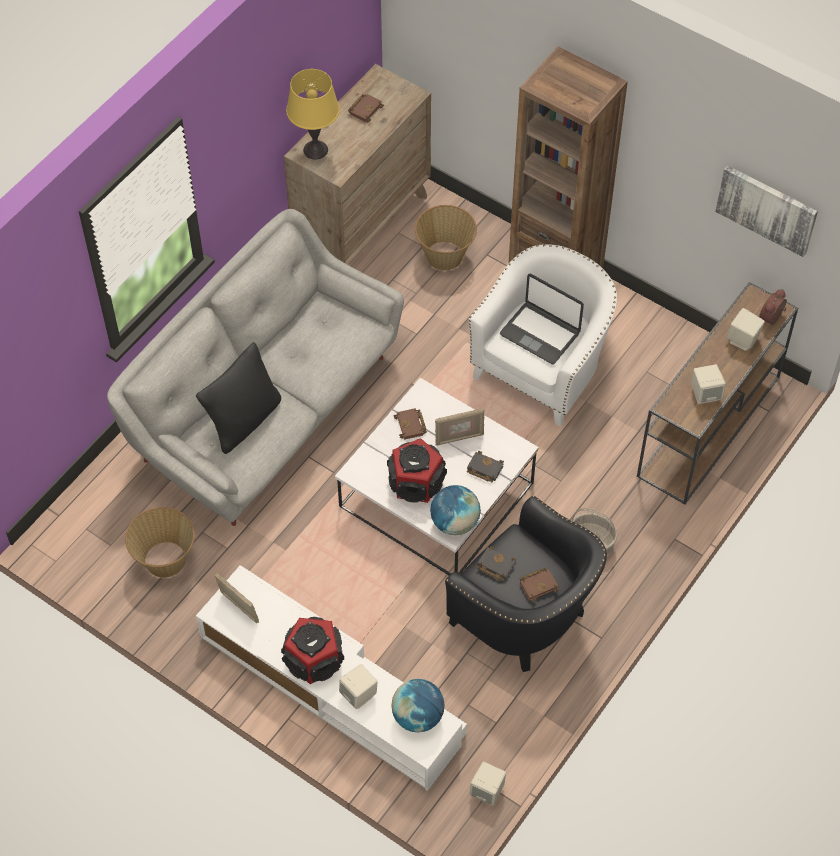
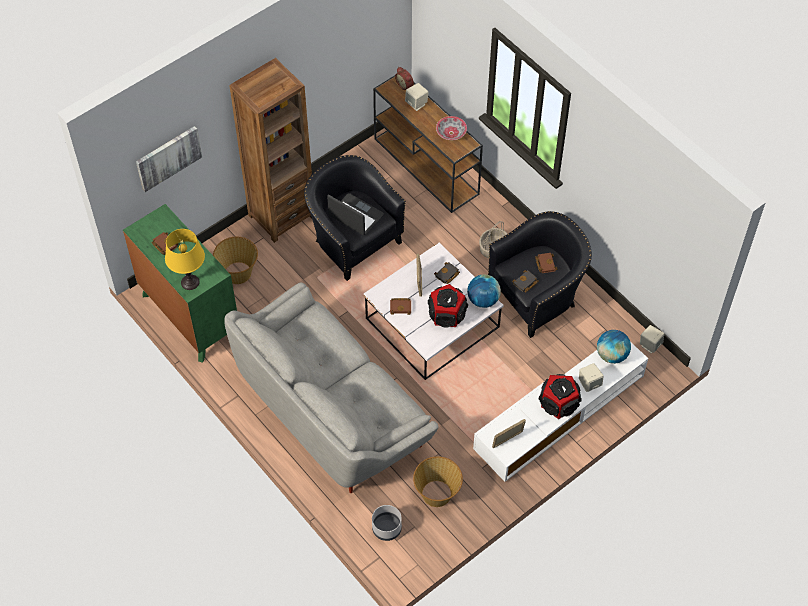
camera: 75 degrees left, 0 degrees up
black pillow [196,342,281,454] -> none
brown dresser [284,64,431,265] -> green dresser [123,204,237,363]
white armchair [469,244,617,427] -> black armchair [304,155,406,281]
laptop [500,273,584,364] -> laptop turned 105 degrees counterclockwise [327,193,384,235]
beige speaker [691,364,726,404] -> bowl [436,116,467,140]
picture [715,165,818,257] -> picture moved to [136,126,202,192]
none -> grey planter [372,505,402,541]

